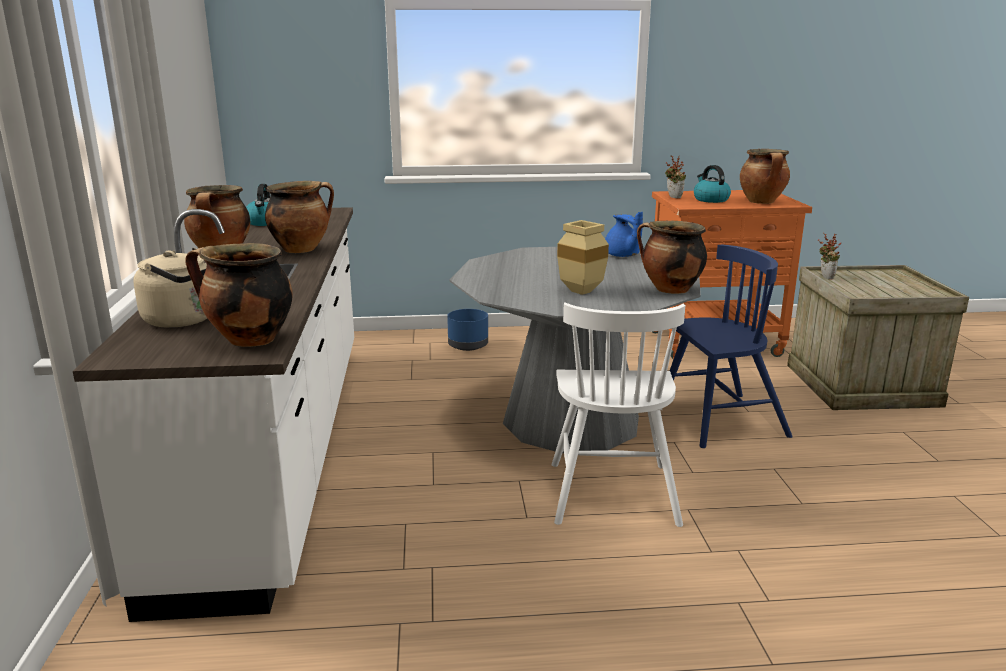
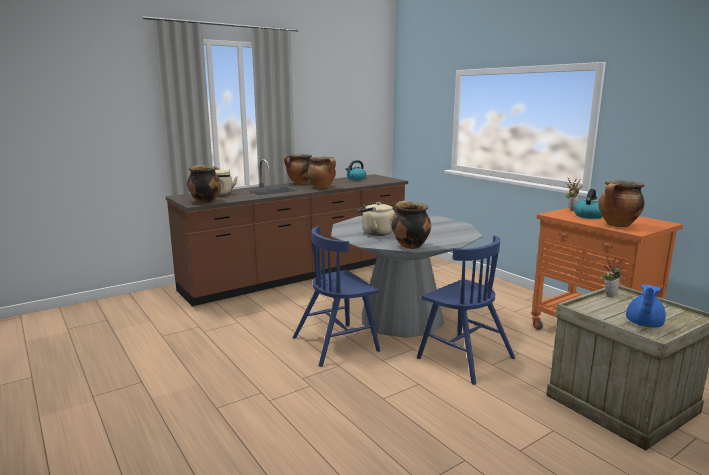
camera: 60 degrees right, 5 degrees down
white counter [73,207,354,622] -> brown counter [166,159,408,306]
blue planter [447,309,488,351] -> none
white chair [552,302,685,527] -> blue chair [293,226,381,367]
beige vase [557,220,609,295] -> beige kettle [358,202,395,236]
blue teapot [605,212,643,257] -> blue teapot moved to [626,284,666,328]

